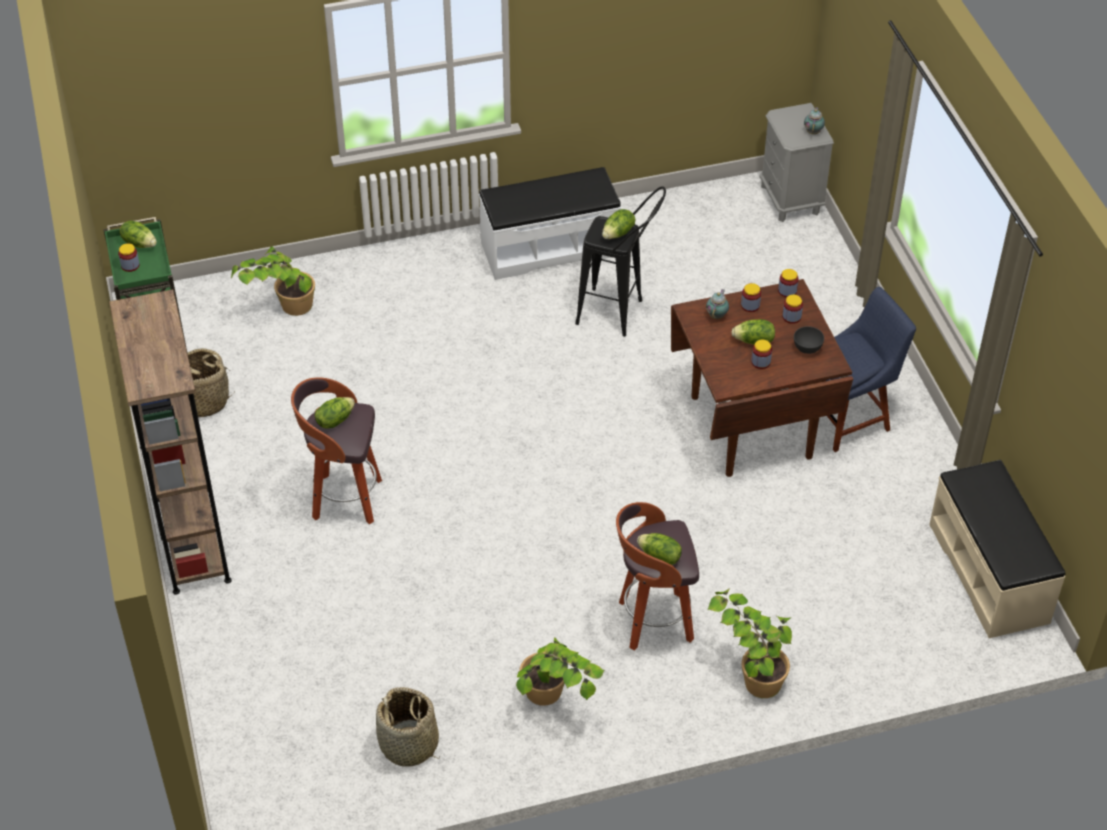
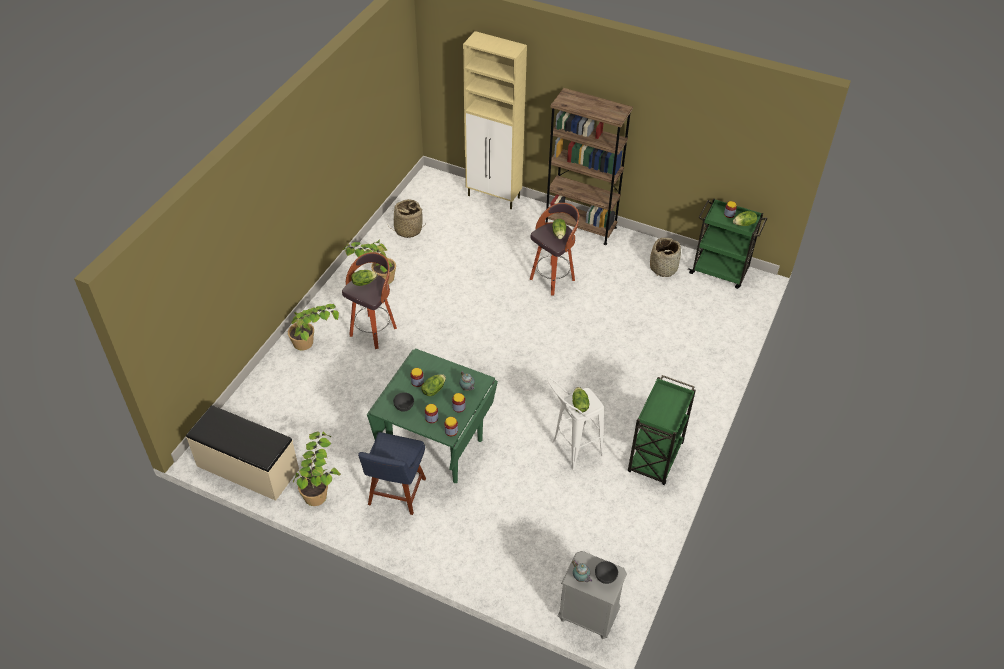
camera: 130 degrees right, 0 degrees up
potted plant [231,246,315,316] -> potted plant moved to [293,431,341,506]
white bench [479,167,621,280] -> green cart [628,375,696,486]
black stool [575,186,666,337] -> white stool [548,377,604,470]
brown dining table [671,279,853,477] -> green dining table [367,348,498,483]
none -> beige cabinet [463,31,527,209]
none -> grey bowl [595,561,618,584]

